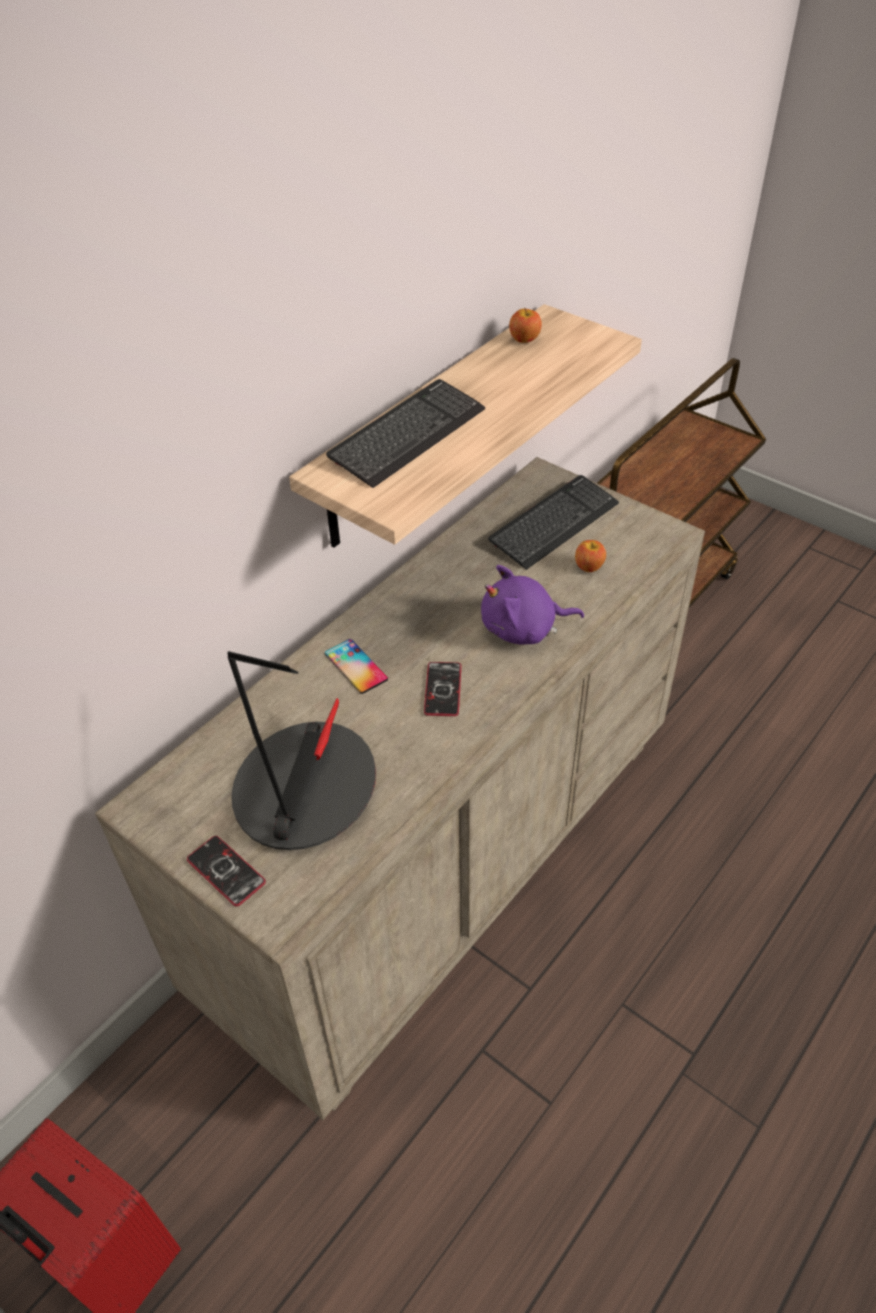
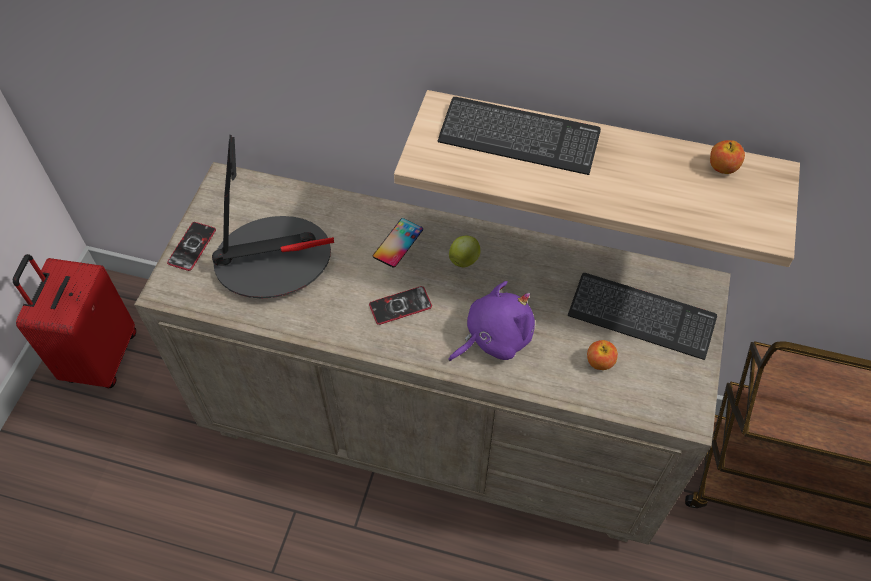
camera: 65 degrees right, 10 degrees up
purple plush toy [481,565,584,644] -> purple plush toy turned 90 degrees clockwise [448,281,535,361]
none -> apple [449,236,480,268]

